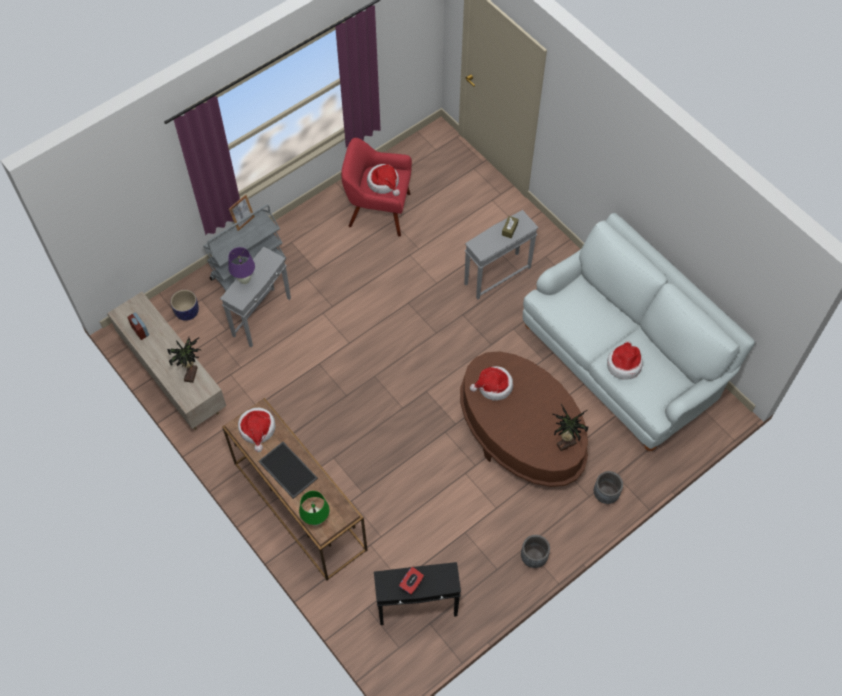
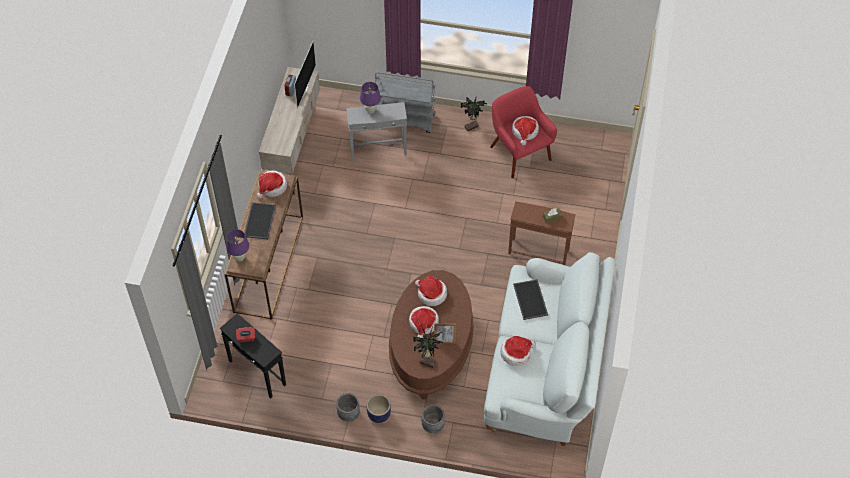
camera: 50 degrees right, 5 degrees down
potted plant [167,337,202,383] -> potted plant moved to [461,98,487,131]
planter [171,290,199,321] -> planter moved to [367,395,391,423]
picture frame [229,194,255,231] -> picture frame moved to [434,323,456,344]
green table lamp [299,491,329,526] -> purple table lamp [226,229,249,262]
grey side table [464,210,539,299] -> brown side table [508,201,576,265]
none -> television [294,40,316,109]
none -> hat [409,306,439,338]
none -> tray [513,279,548,320]

